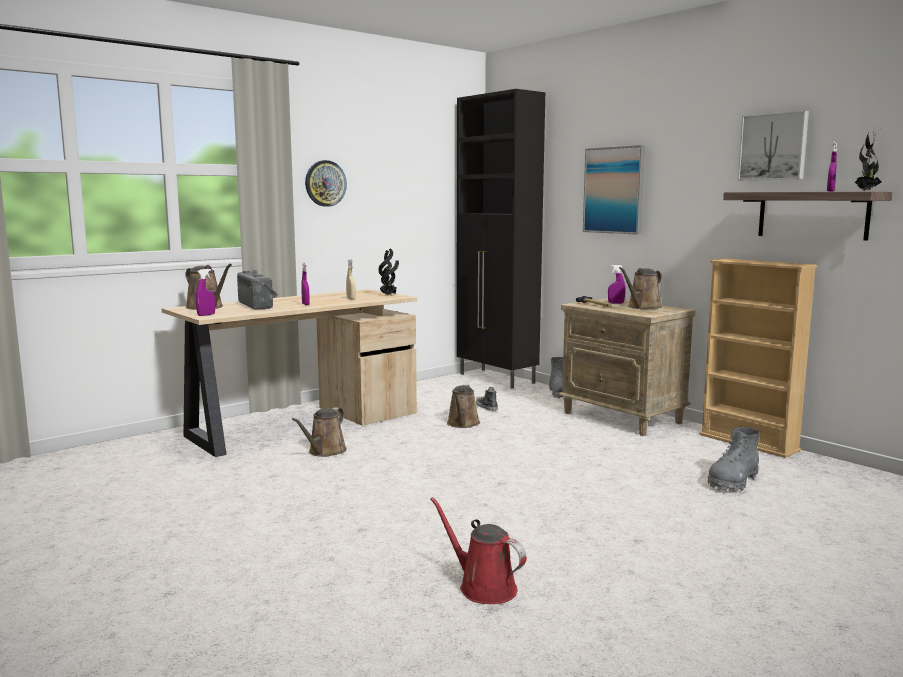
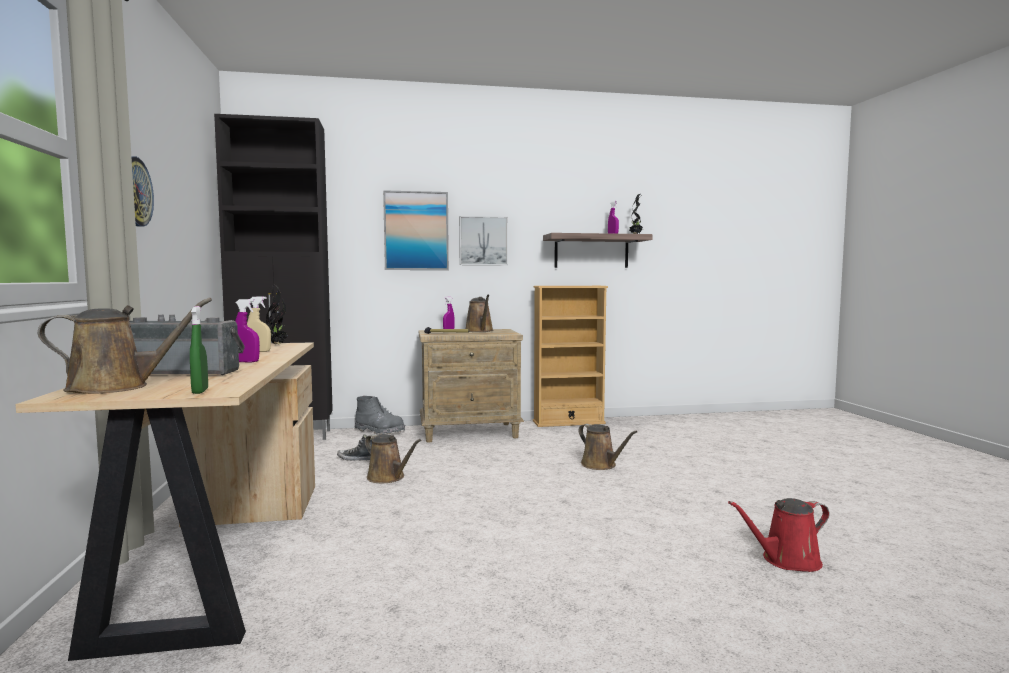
camera: 60 degrees left, 5 degrees down
purple spray bottle [196,269,215,316] -> green spray bottle [190,306,208,394]
brown watering can [292,407,347,457] -> brown watering can moved to [579,424,637,470]
grey boot [708,427,760,491] -> none
picture [738,110,809,180] -> picture moved to [459,216,508,265]

